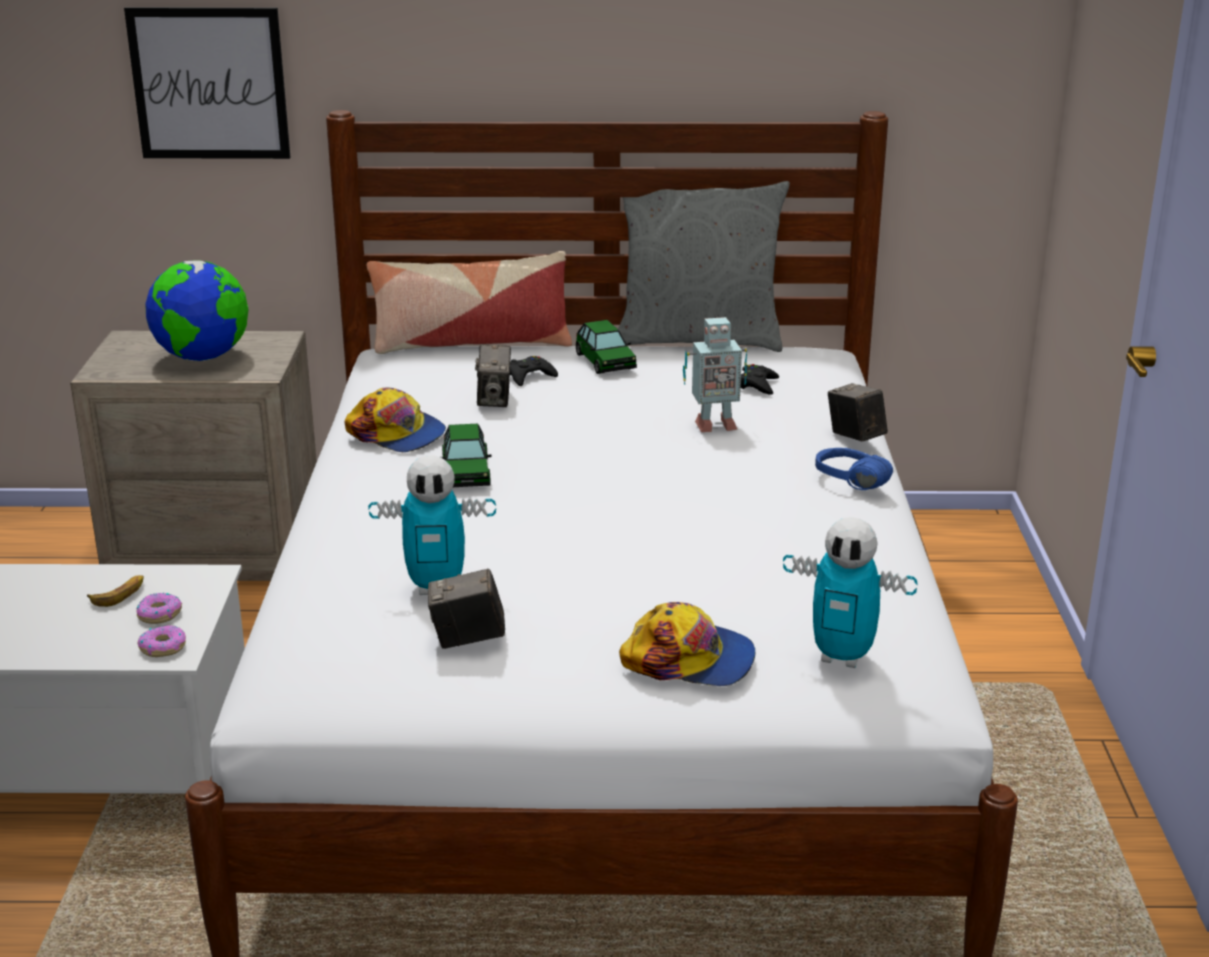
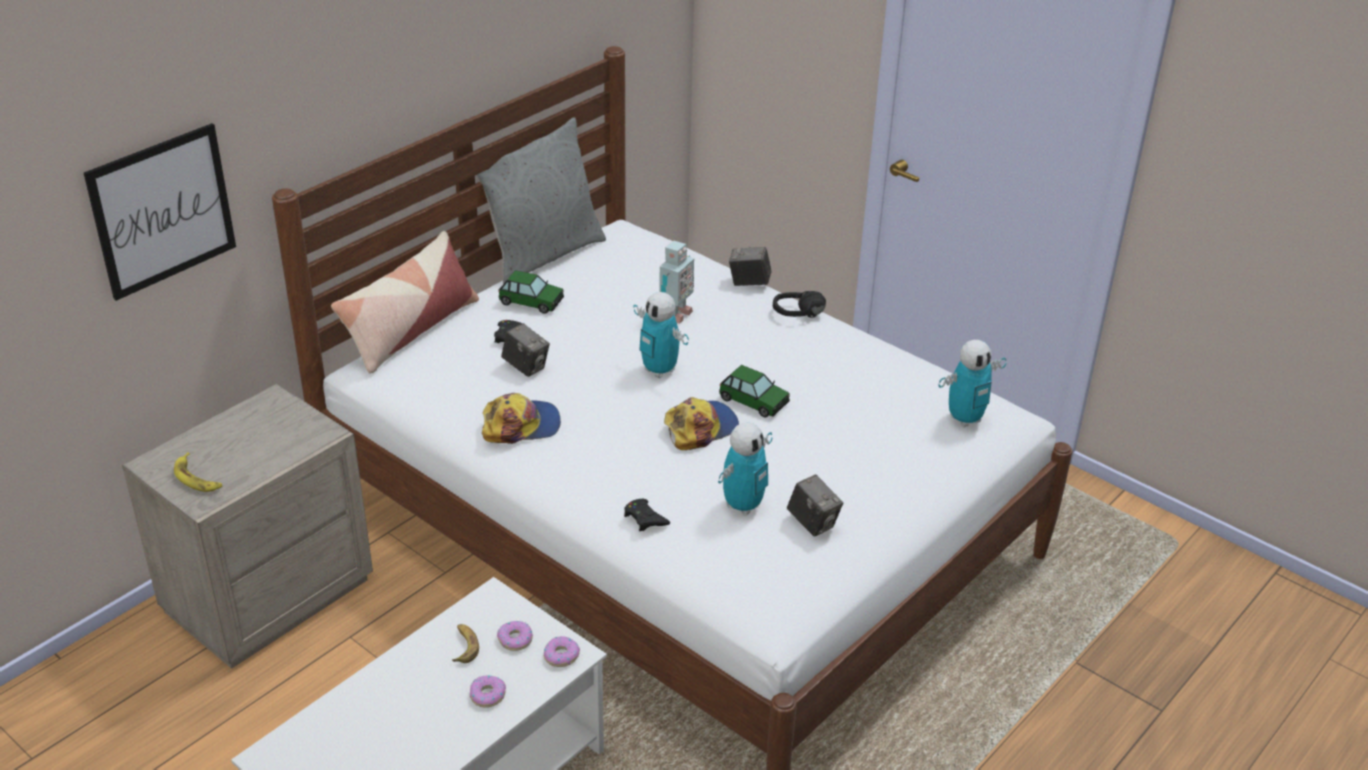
camera: 50 degrees left, 10 degrees up
globe [145,260,248,361] -> none
camera [428,569,505,649] -> camera turned 75 degrees counterclockwise [787,475,843,537]
toy car [441,424,491,487] -> toy car moved to [719,365,790,417]
cap [619,602,755,686] -> cap moved to [664,397,739,450]
black game controller [740,364,779,395] -> black game controller moved to [624,499,670,531]
blue headphones [815,448,893,490] -> black headphones [773,291,826,318]
none -> banana [174,452,222,492]
none -> donut [470,675,506,708]
none -> toy robot [633,292,689,378]

